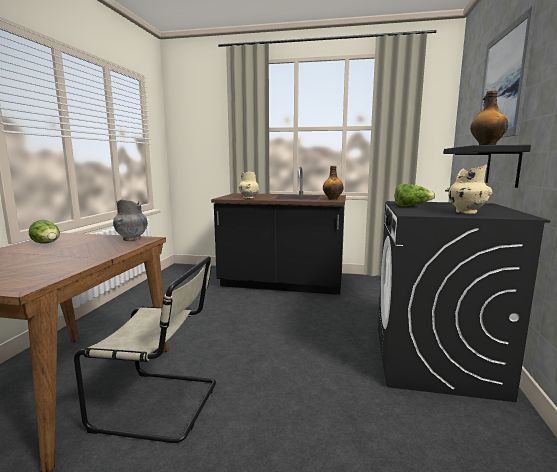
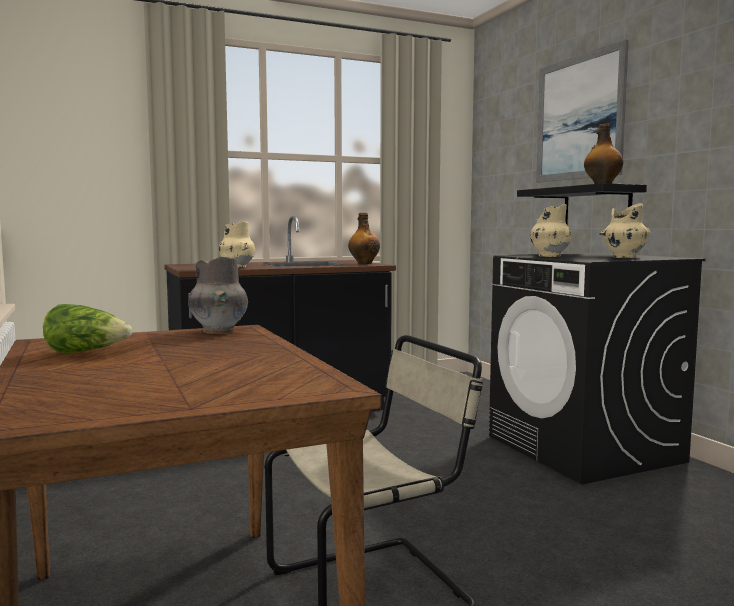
camera: 35 degrees left, 5 degrees down
lettuce [395,184,436,206] -> beige vase [530,204,572,257]

